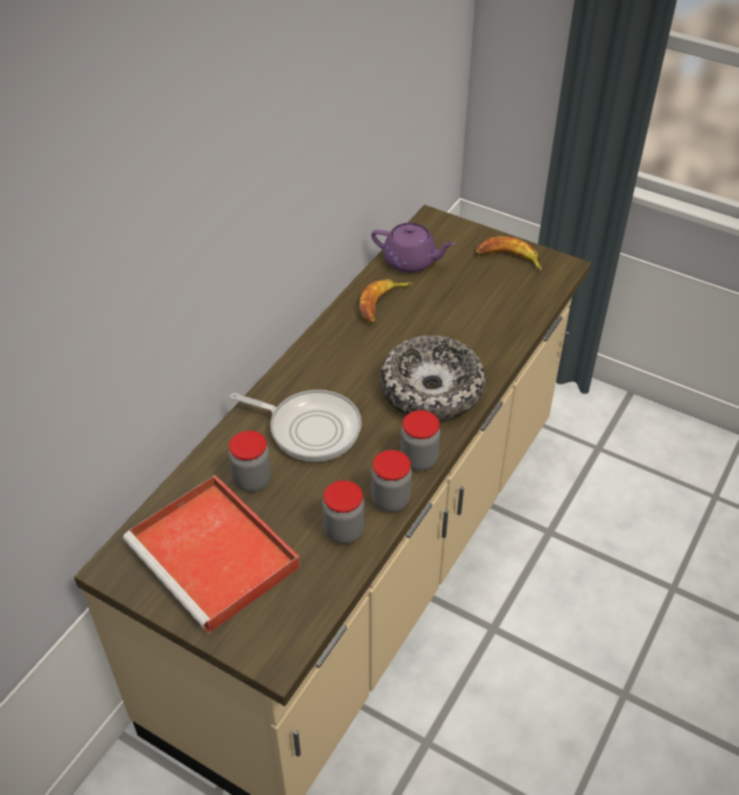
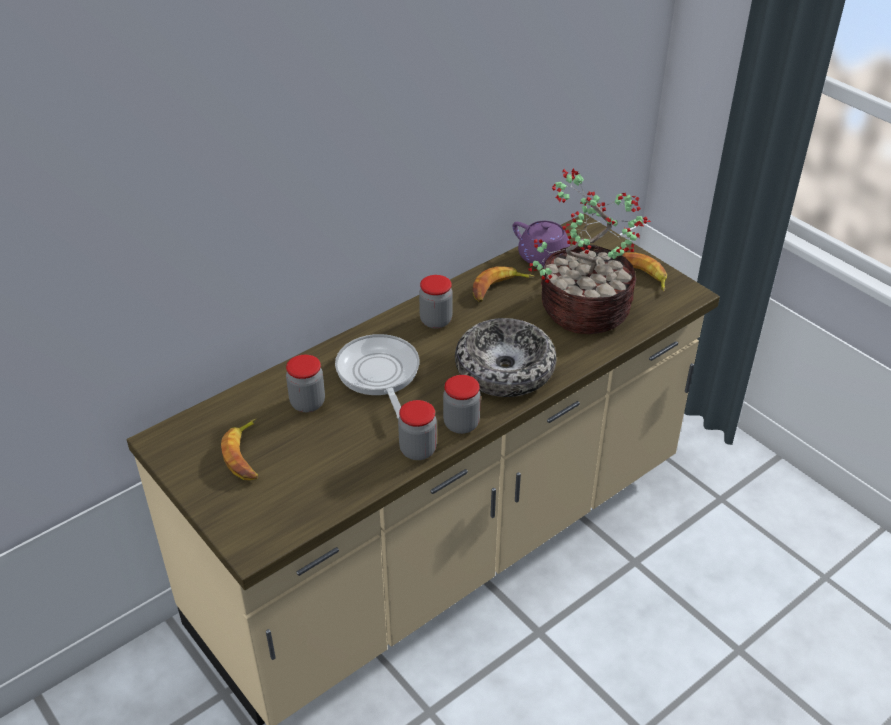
camera: 20 degrees right, 5 degrees down
red tray [123,475,300,634] -> banana [221,419,258,480]
frying pan [230,390,362,462] -> frying pan turned 150 degrees counterclockwise [335,334,419,419]
jar [323,480,364,544] -> jar moved to [419,275,453,329]
none -> potted plant [528,168,651,334]

